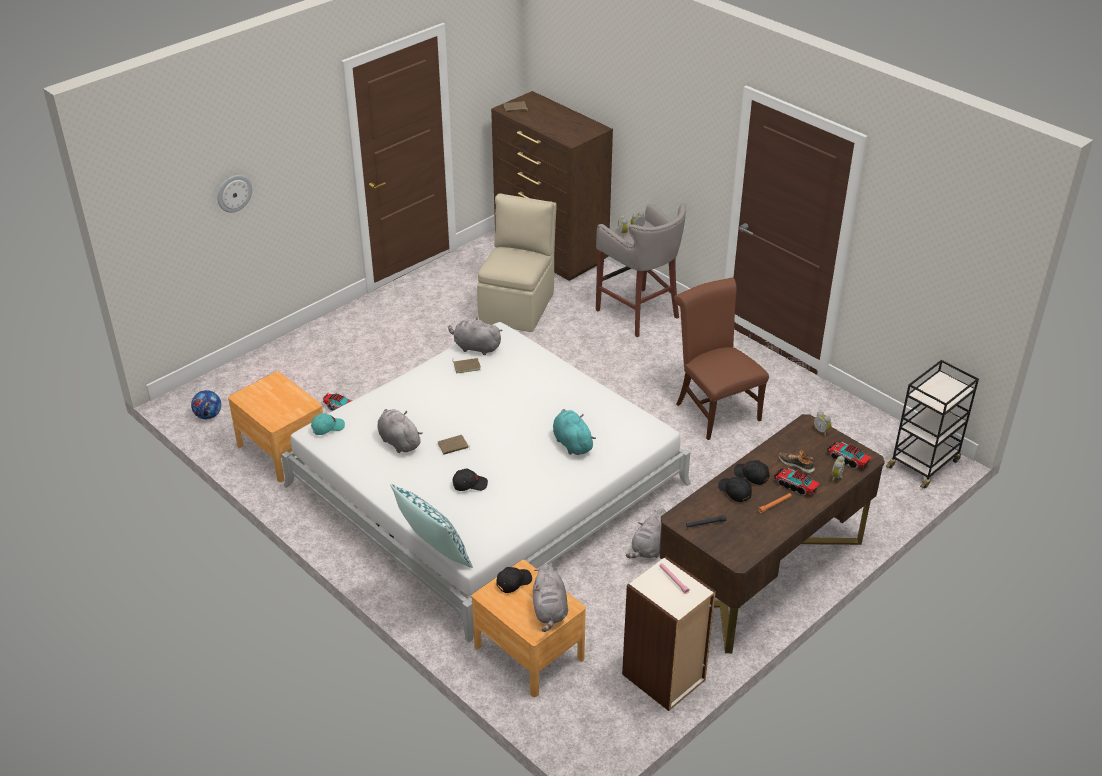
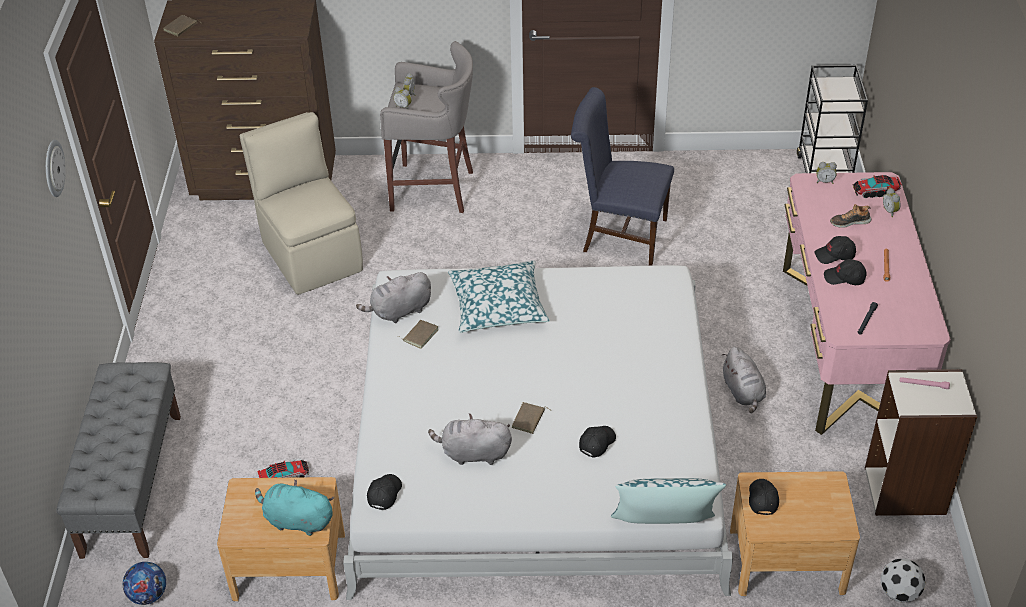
camera: 45 degrees left, 5 degrees up
wall clock [218,175,252,213] -> wall clock moved to [46,140,66,197]
turquoise cap [311,413,345,435] -> black cap [367,474,402,510]
grey plush toy [533,564,568,632] -> none
turquoise plush toy [553,409,596,455] -> turquoise plush toy moved to [255,479,334,536]
brown desk [659,414,885,653] -> pink desk [783,172,951,435]
brown chair [674,277,769,440] -> blue chair [571,87,674,266]
toy truck [774,468,820,495] -> none
none -> grey bench [56,362,181,559]
none -> pillow [448,261,550,333]
none -> football [881,558,925,603]

